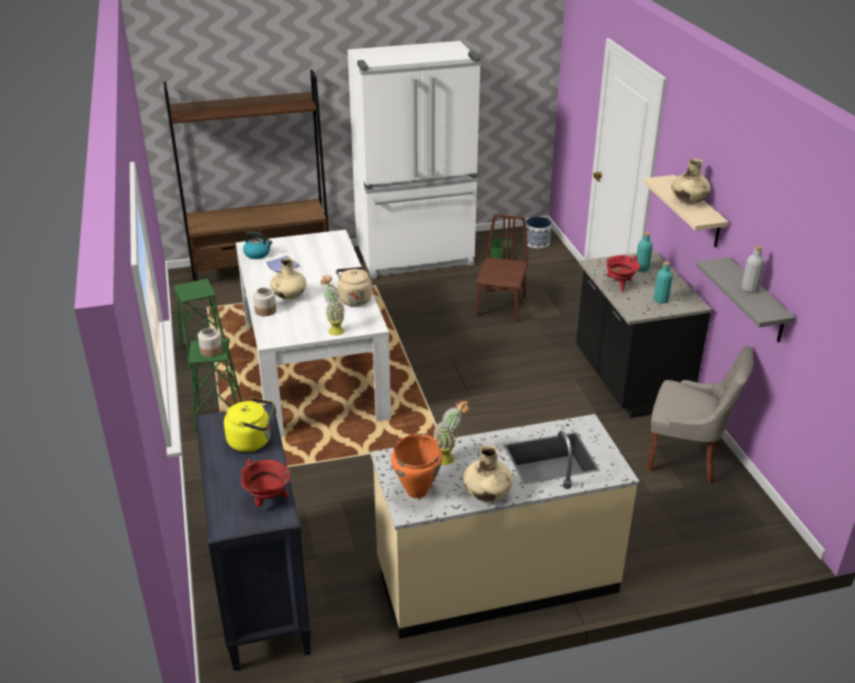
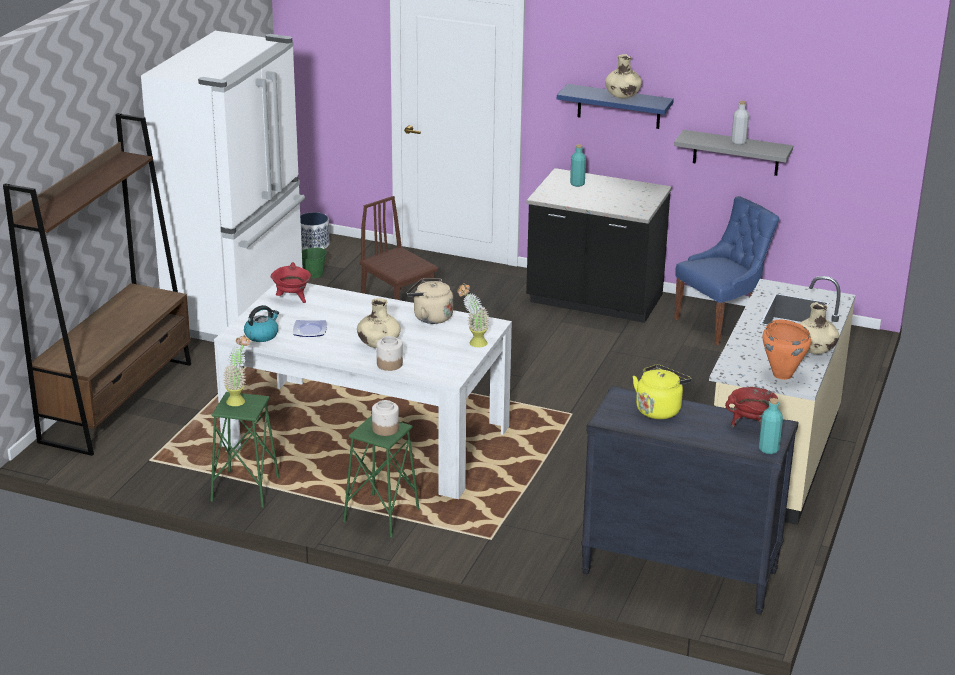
camera: 55 degrees left, 5 degrees down
potted plant [433,400,470,465] -> potted plant moved to [223,335,250,406]
red cooking pot [606,255,640,292] -> red cooking pot moved to [270,262,311,303]
beige shelf [643,175,729,248] -> blue shelf [557,84,674,129]
grey chair [647,346,754,484] -> blue chair [674,196,780,345]
turquoise bottle [654,262,673,303] -> turquoise bottle moved to [759,398,783,454]

